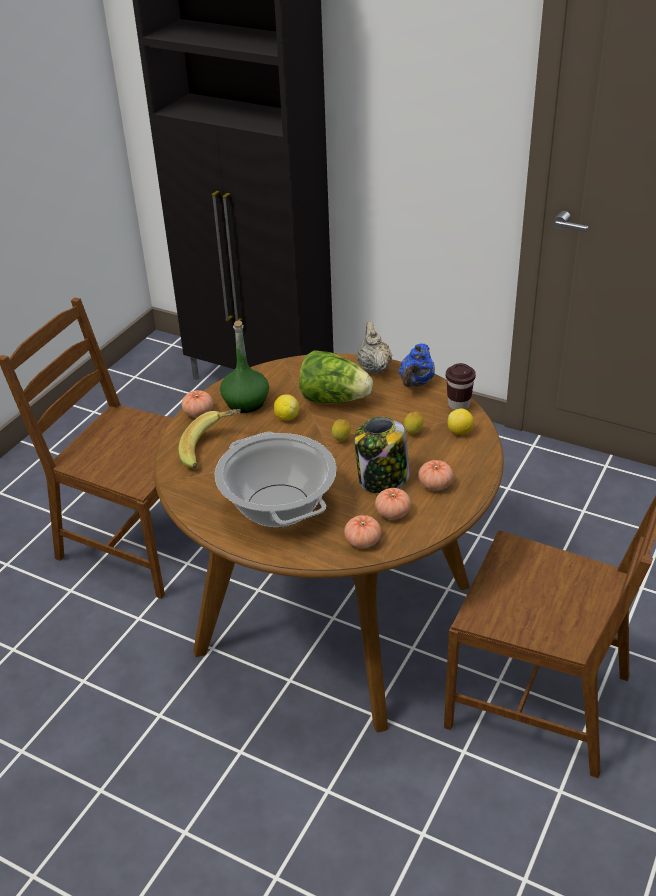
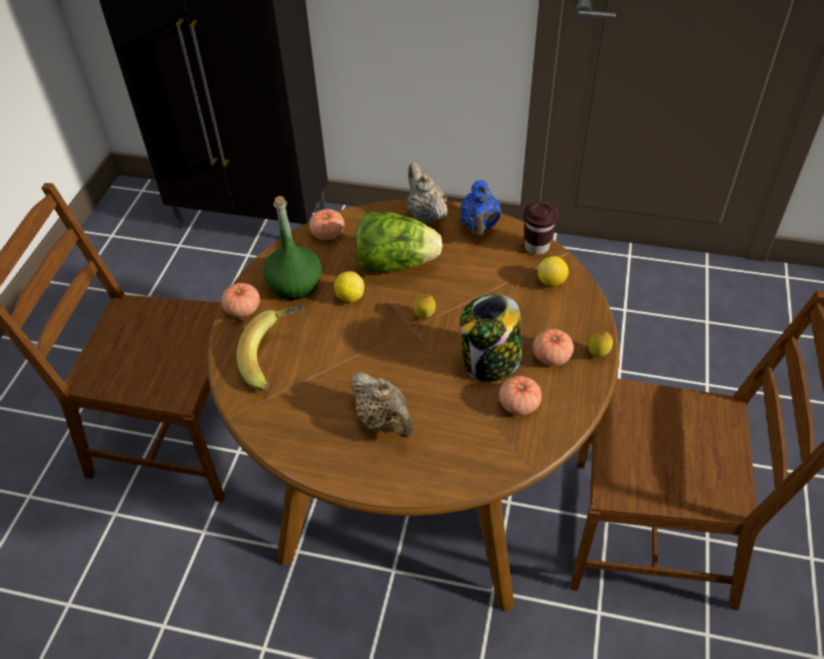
camera: 15 degrees left, 10 degrees up
cooking pot [215,432,336,527] -> beige teapot [350,372,414,438]
tomato [344,515,381,548] -> tomato moved to [309,209,345,240]
lemon [404,412,423,435] -> lemon moved to [588,331,613,357]

